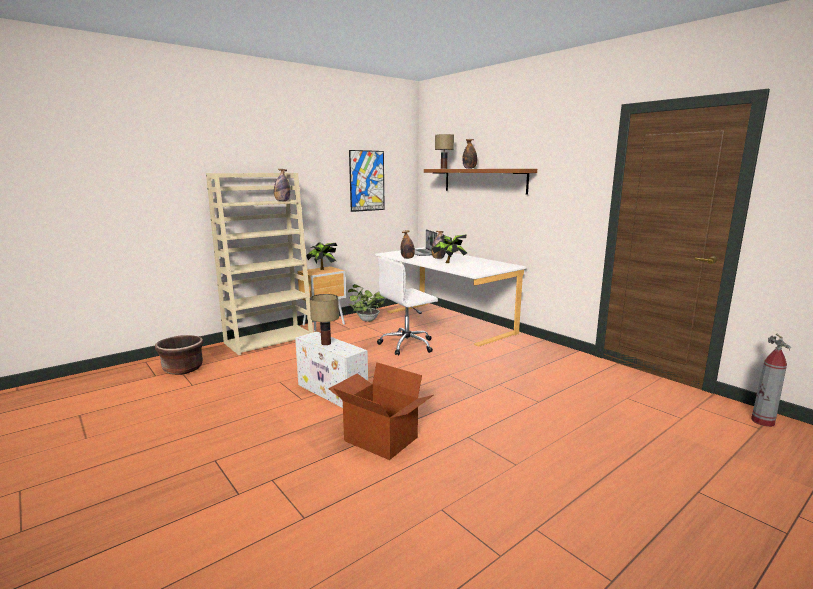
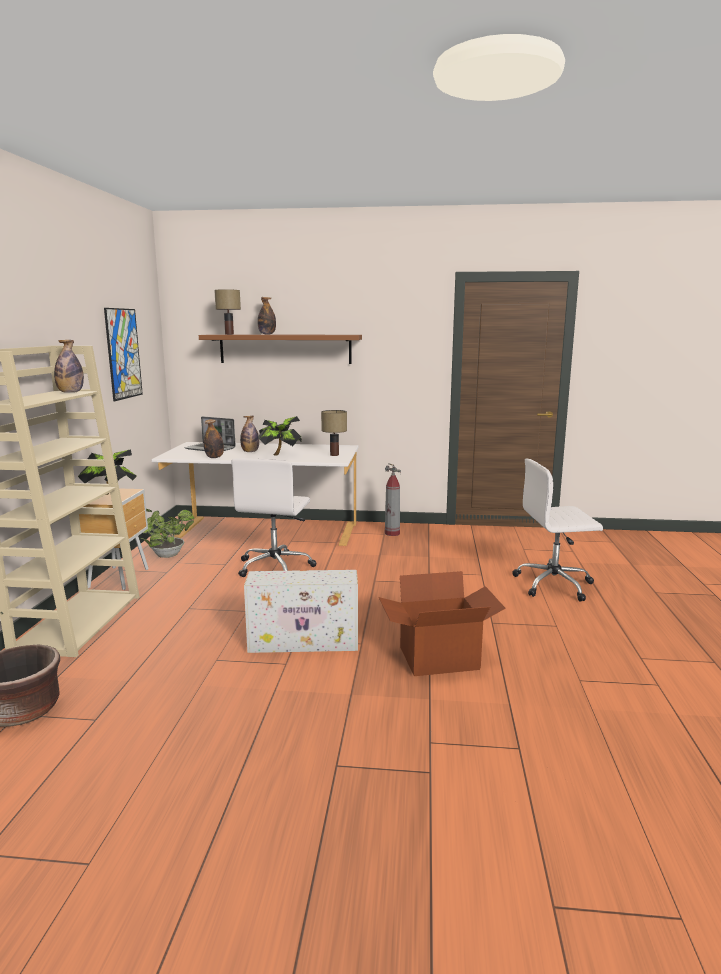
camera: 45 degrees left, 0 degrees up
table lamp [310,294,339,345] -> table lamp moved to [321,410,347,456]
fire extinguisher [751,333,791,427] -> fire extinguisher moved to [385,463,401,536]
none -> white office chair [512,458,603,602]

